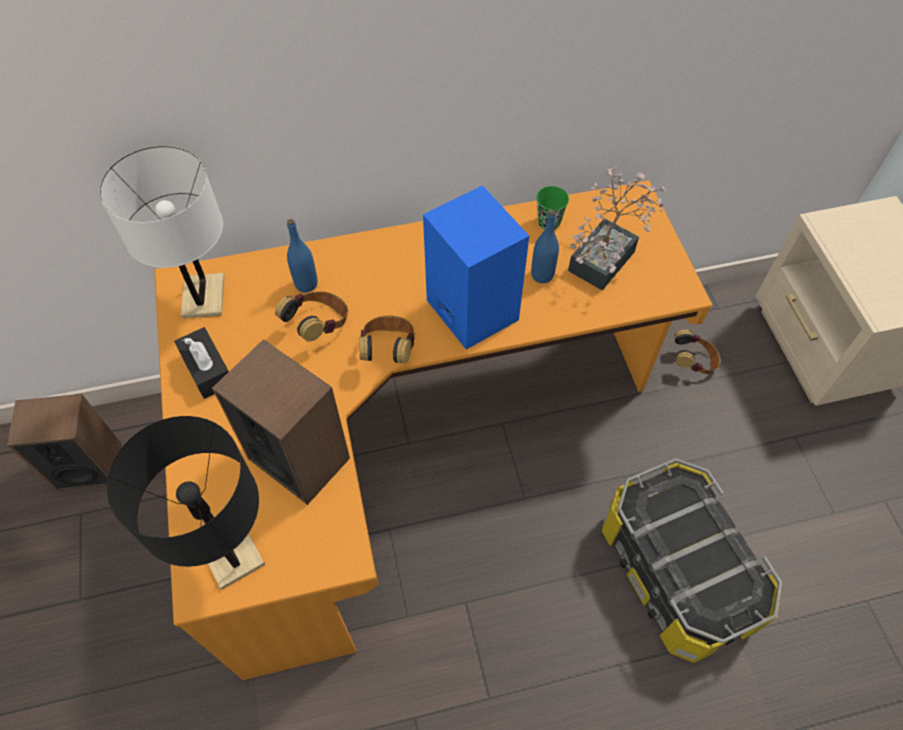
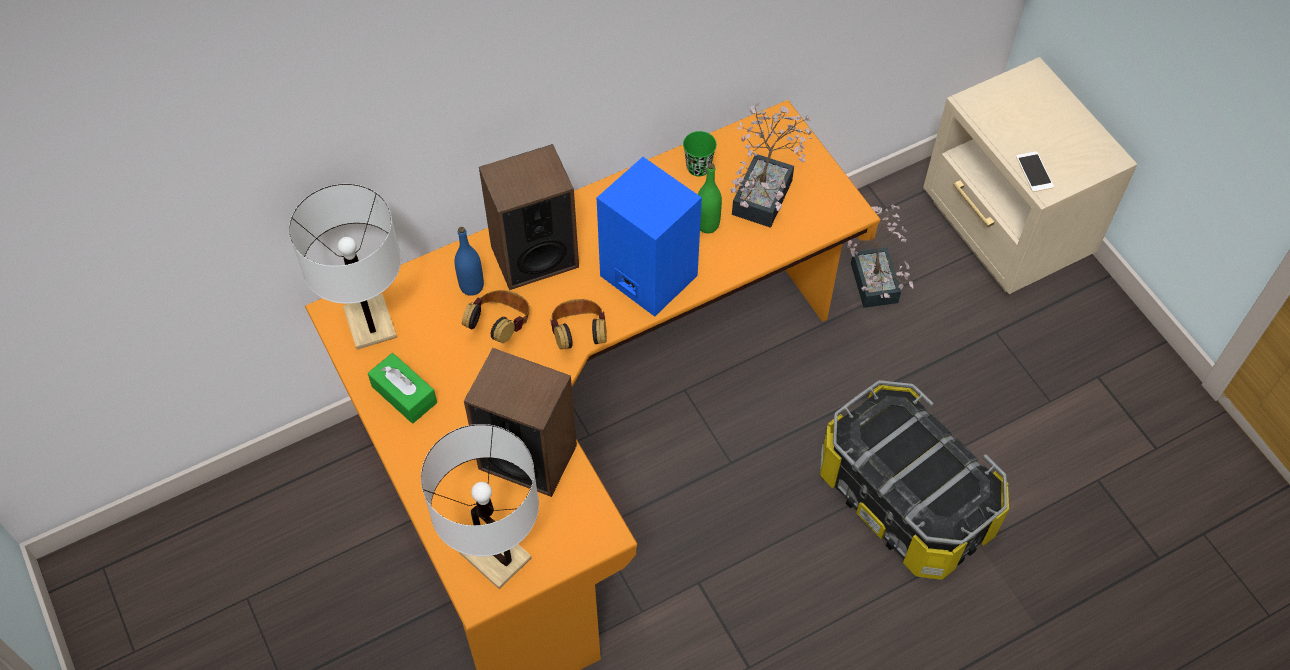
camera: 15 degrees left, 0 degrees up
speaker [7,394,122,491] -> speaker moved to [479,144,579,290]
black table lamp [107,416,265,590] -> white table lamp [421,424,539,589]
black tissue box [174,327,229,399] -> green tissue box [368,353,437,424]
blue bottle [531,210,559,283] -> green bottle [698,163,722,233]
headphones [674,329,720,374] -> potted plant [847,205,914,308]
none -> phone [1016,151,1054,192]

